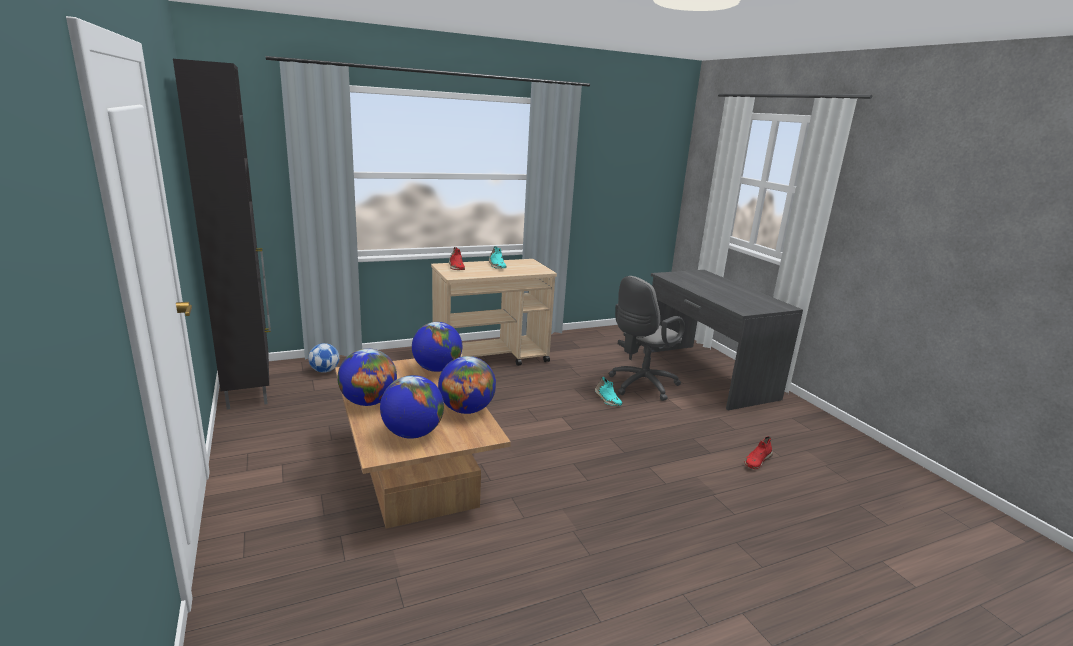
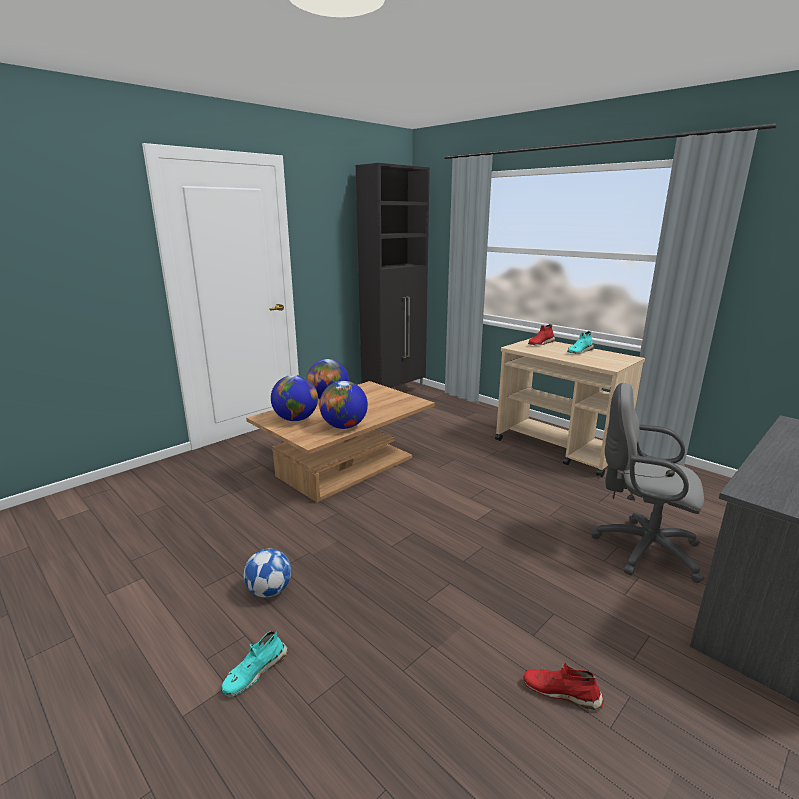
camera: 70 degrees right, 0 degrees up
football [308,343,339,373] -> football moved to [244,548,291,597]
globe [412,322,462,372] -> none
turquoise shoe [595,376,622,406] -> turquoise shoe moved to [222,631,289,697]

